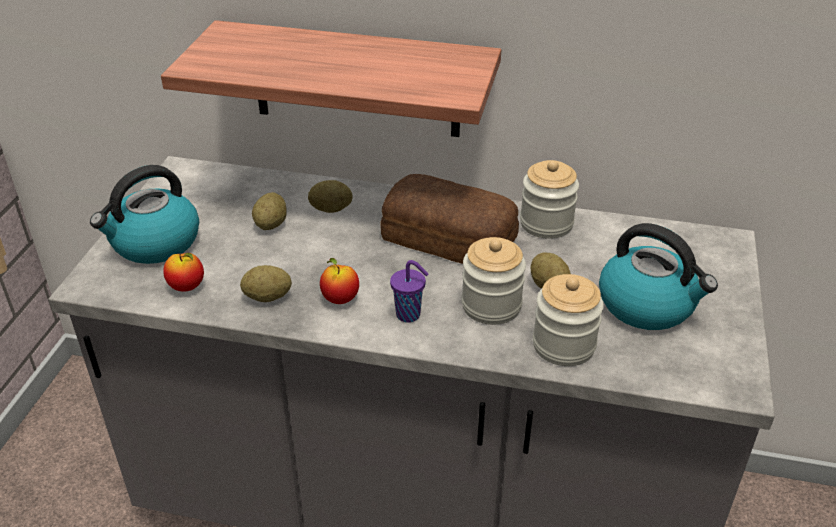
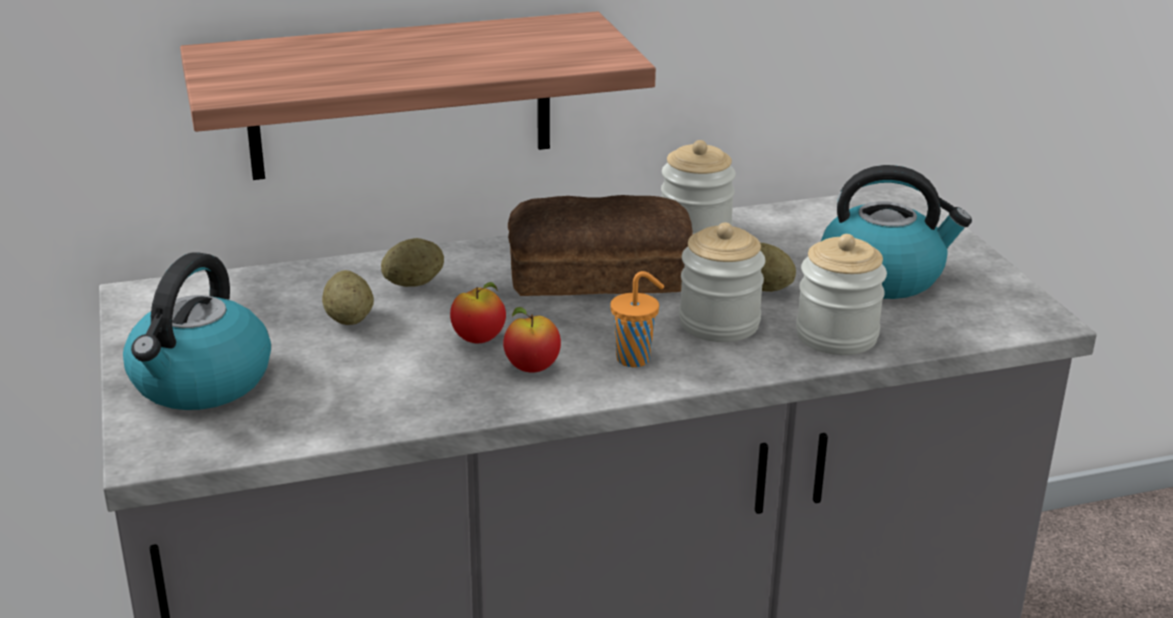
camera: 30 degrees left, 10 degrees down
apple [163,253,204,292] -> apple moved to [450,282,506,344]
potato [240,265,292,302] -> none
purple cup [390,260,429,323] -> orange cup [611,271,664,367]

